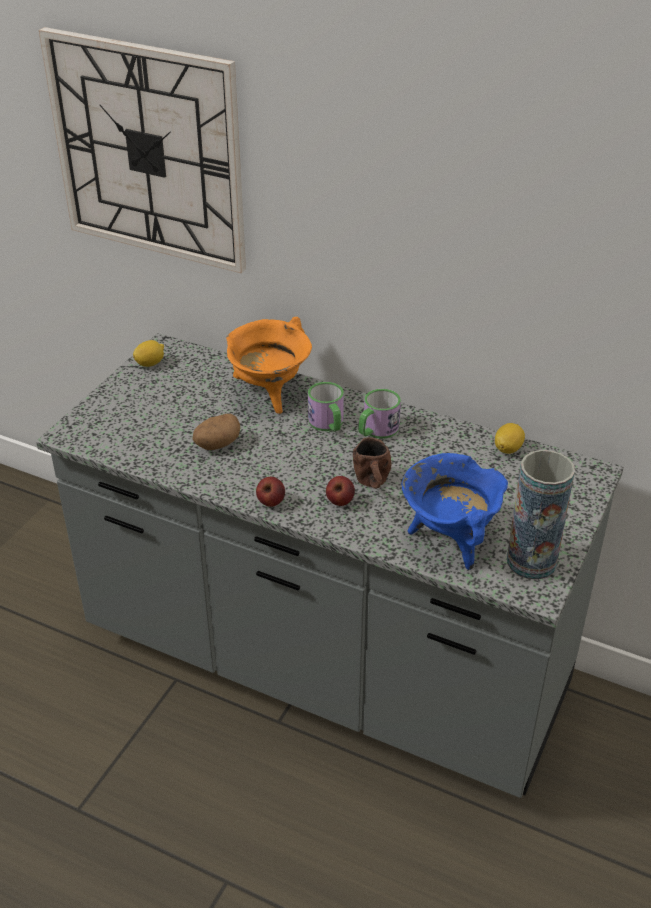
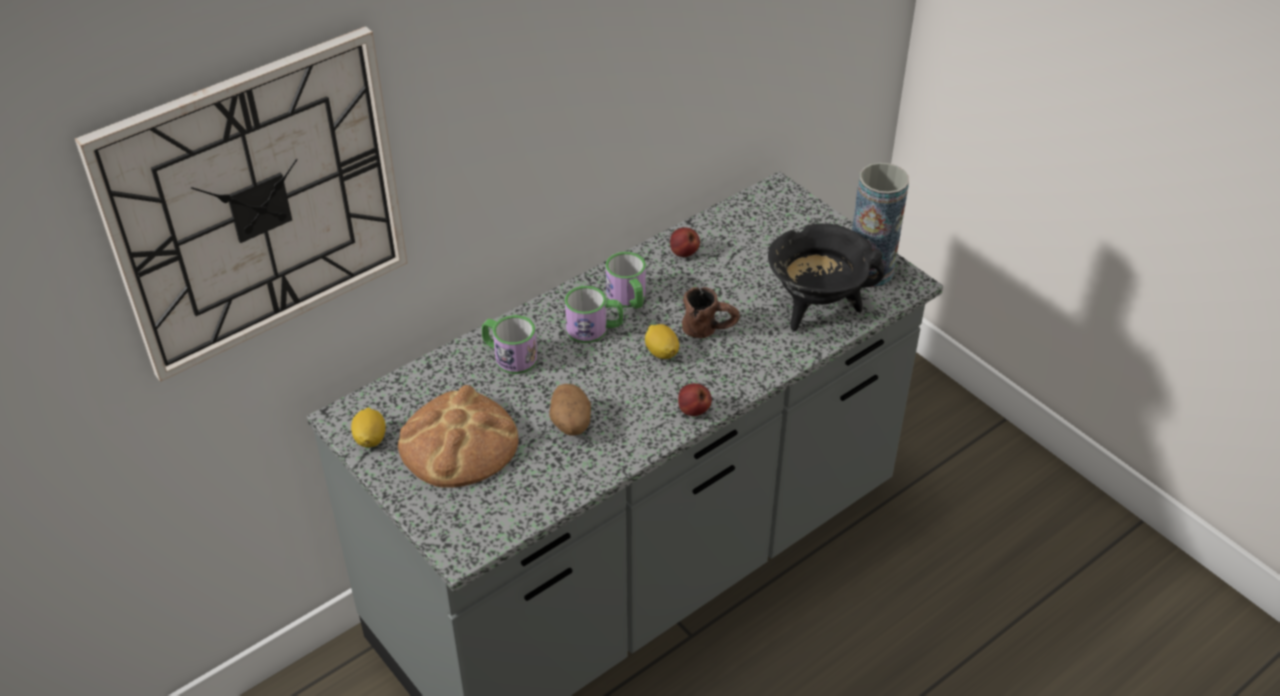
camera: 65 degrees left, 5 degrees up
orange cooking pot [226,317,312,414] -> mug [481,315,537,374]
apple [326,476,355,506] -> apple moved to [670,227,700,257]
blue cooking pot [401,453,508,570] -> black cooking pot [768,223,884,331]
lemon [495,423,525,454] -> lemon moved to [645,324,679,359]
none -> bread [398,385,519,488]

